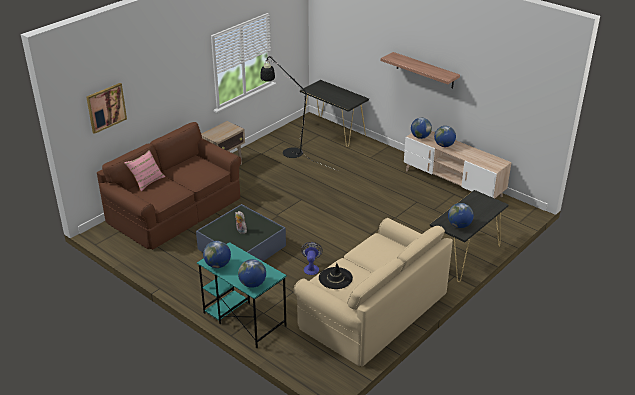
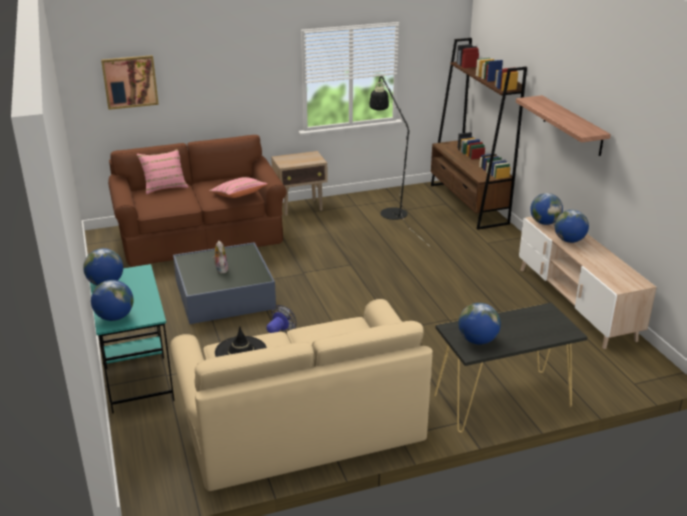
camera: 30 degrees right, 5 degrees down
black console table [300,80,369,147] -> brown bookcase [431,38,527,230]
none -> pink pillow [210,177,268,198]

